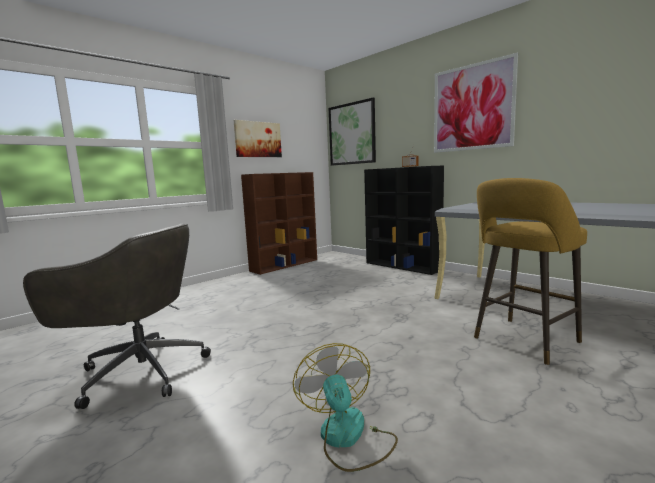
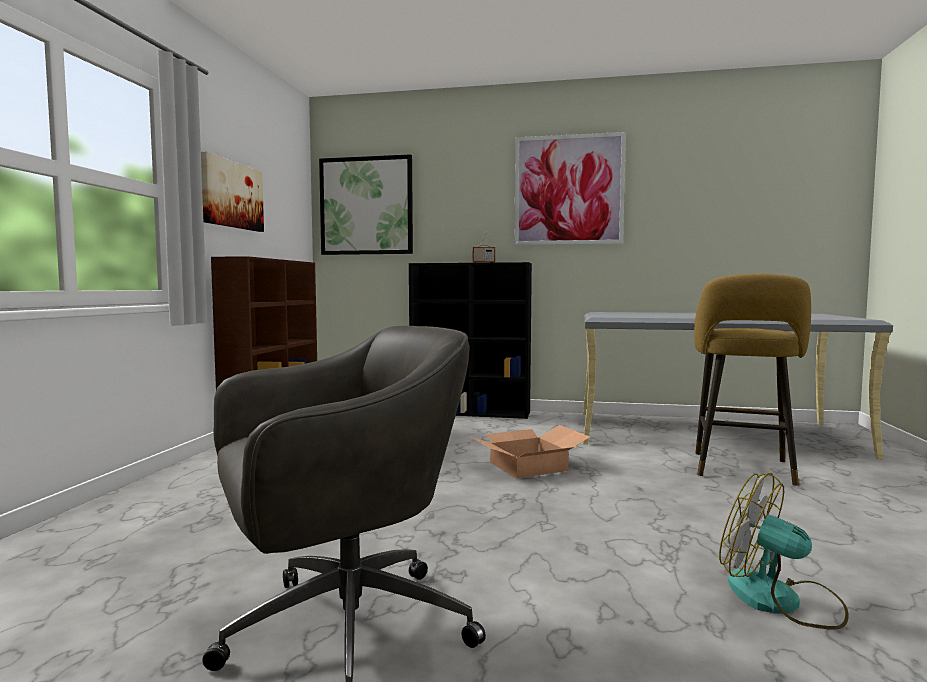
camera: 35 degrees left, 5 degrees down
none -> cardboard box [469,425,590,478]

